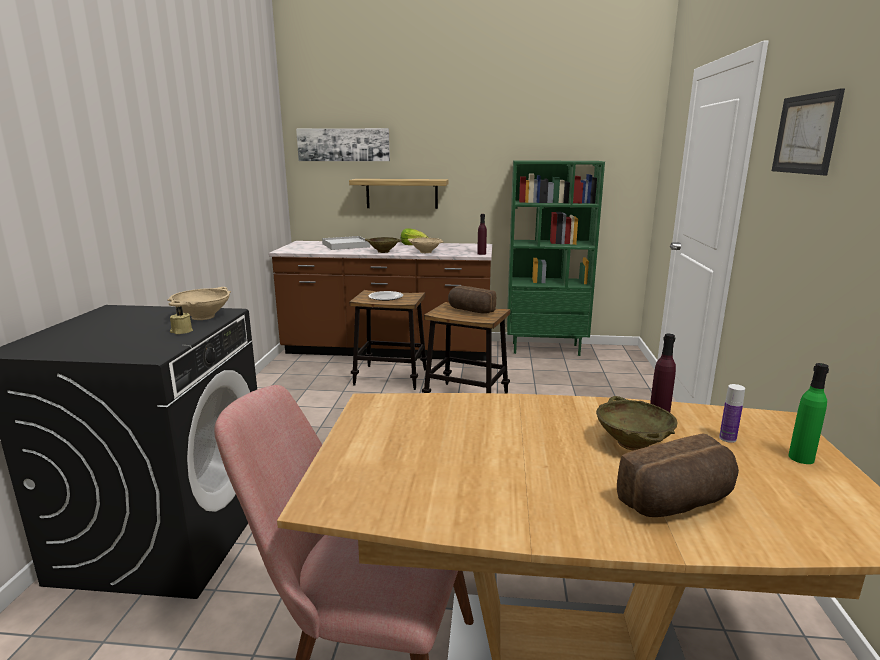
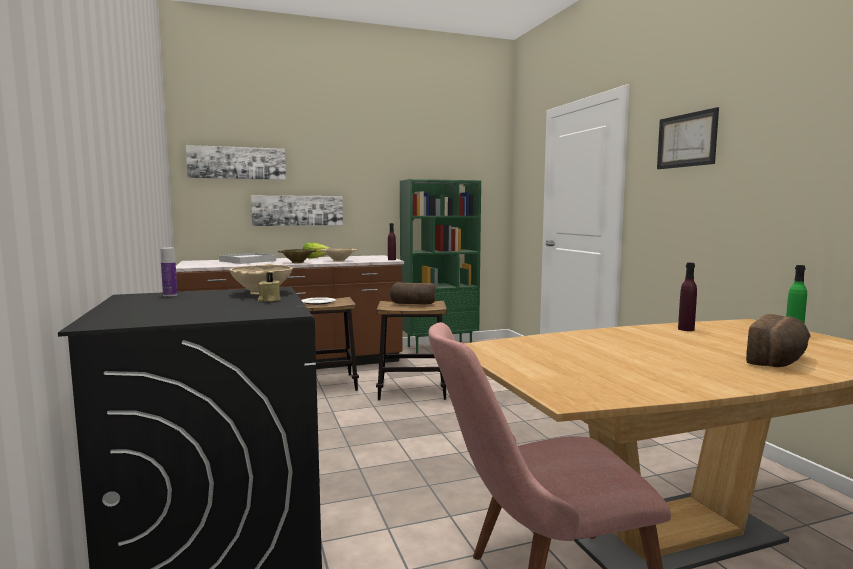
camera: 25 degrees left, 10 degrees down
shelf [349,179,449,209] -> picture [251,195,343,226]
beige bowl [596,396,677,451] -> none
bottle [719,384,745,443] -> bottle moved to [160,248,178,297]

